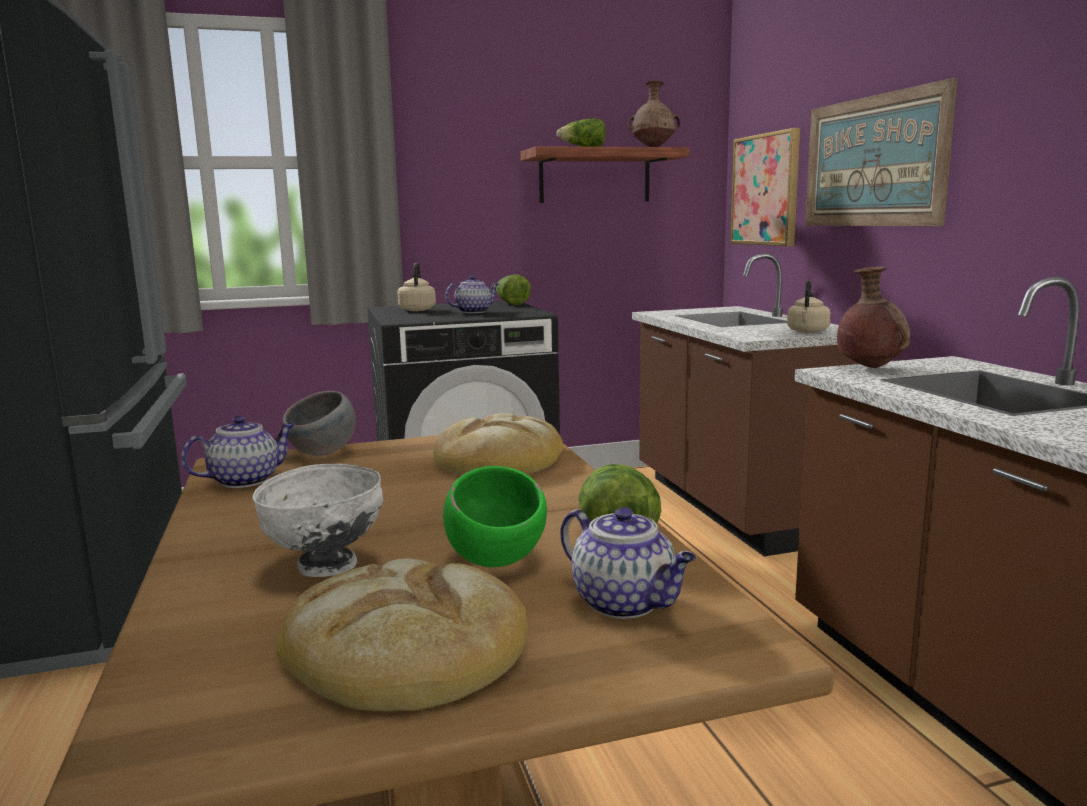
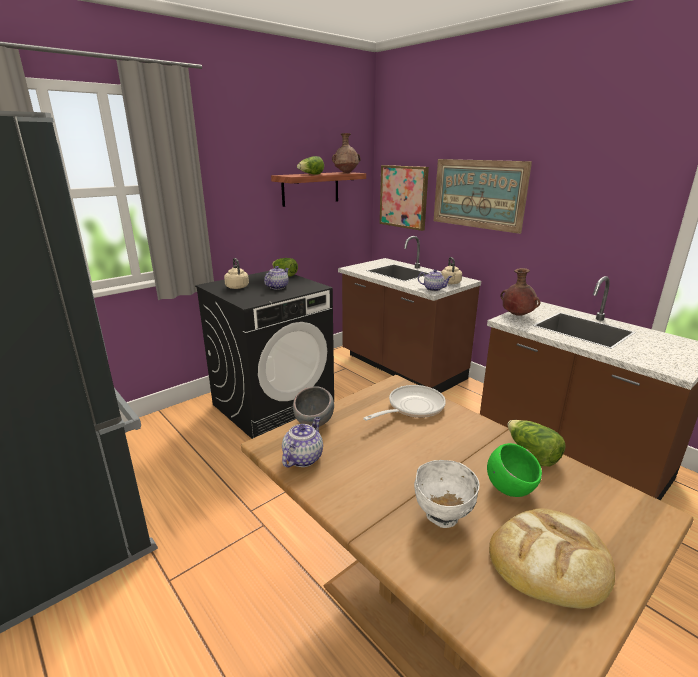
camera: 25 degrees left, 10 degrees up
bread [433,413,563,475] -> frying pan [363,385,446,421]
teapot [560,507,696,619] -> teapot moved to [418,270,452,291]

